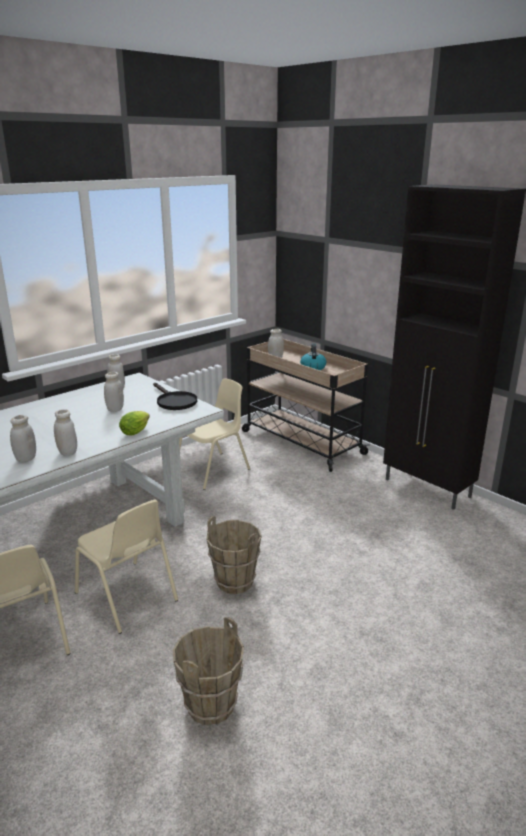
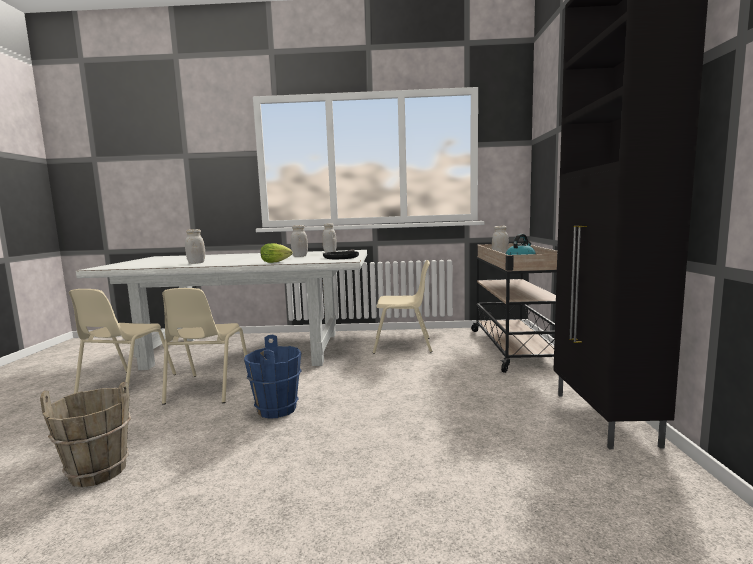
camera: 45 degrees right, 15 degrees down
white jar [54,409,77,456] -> none
brown bucket [206,516,262,594] -> blue bucket [244,335,302,419]

